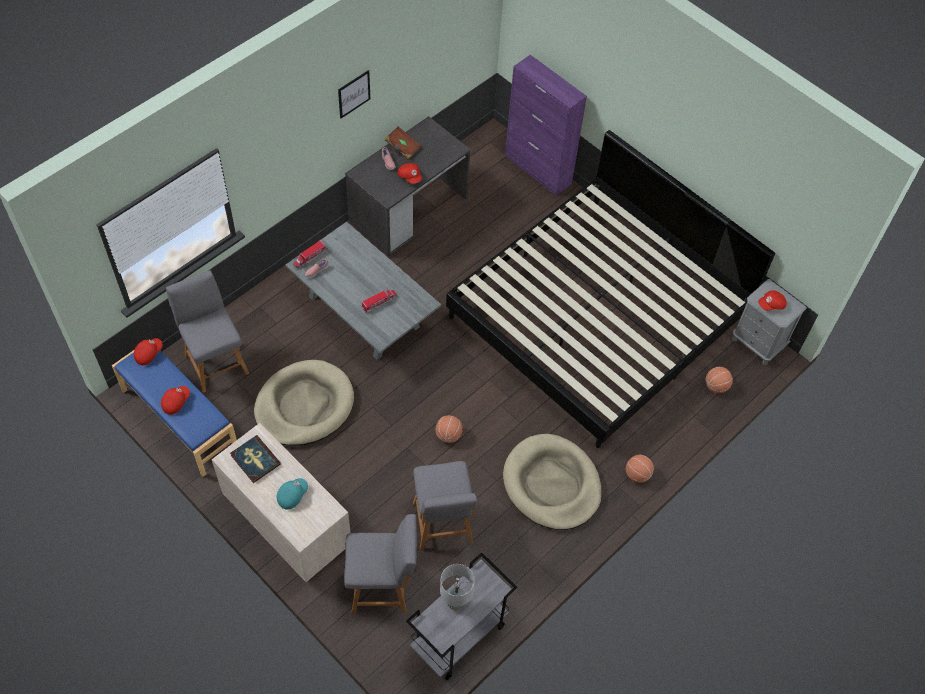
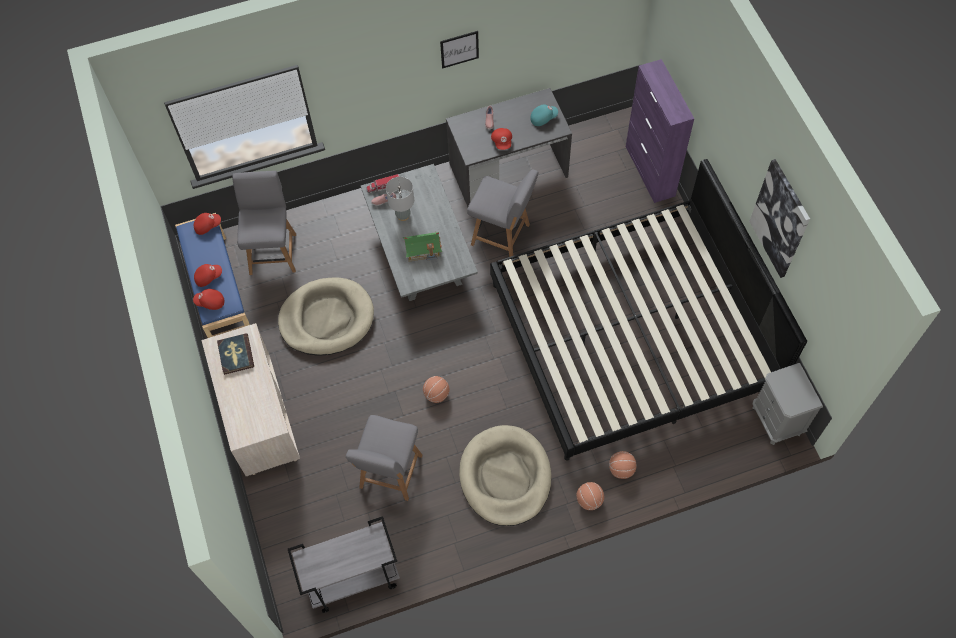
camera: 30 degrees right, 5 degrees up
turquoise cap [277,478,308,510] -> turquoise cap moved to [530,104,558,126]
grey chair [344,514,417,614] -> grey chair moved to [467,170,538,257]
toy truck [361,289,397,313] -> toy house [403,232,442,261]
brown book [385,126,421,160] -> none
grey table lamp [440,564,475,611] -> grey table lamp moved to [386,177,414,221]
basketball [706,367,733,393] -> basketball moved to [609,451,637,479]
red cap [758,290,787,311] -> red cap moved to [193,289,225,310]
none -> picture [749,159,810,278]

